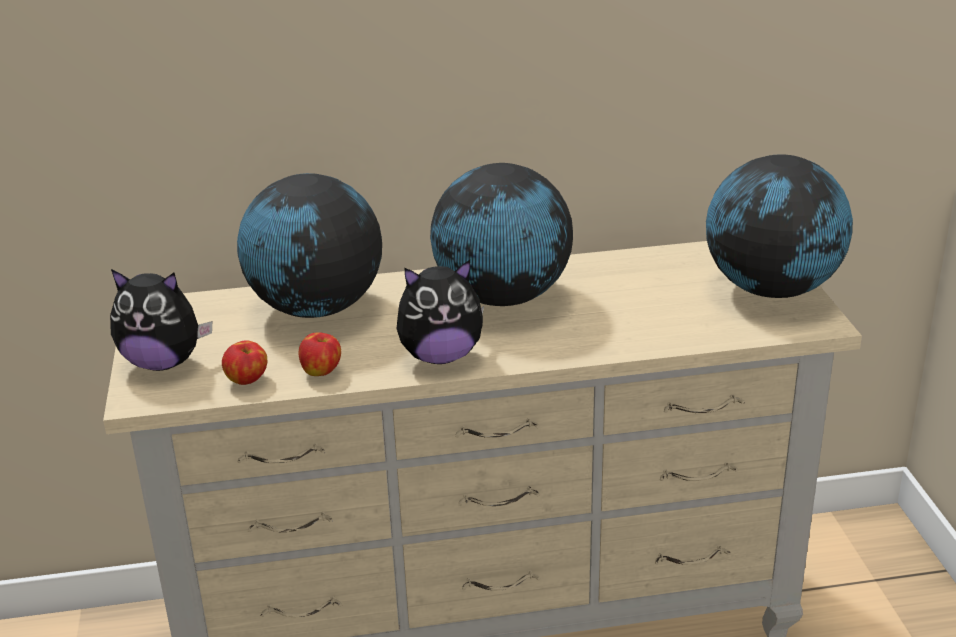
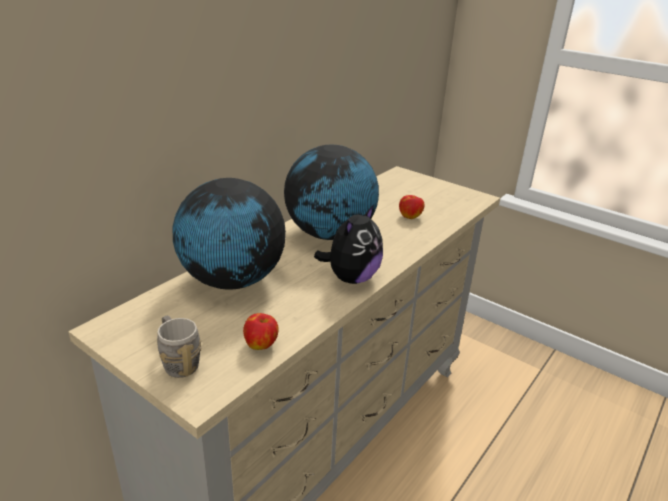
camera: 45 degrees left, 0 degrees up
plush toy [110,269,212,371] -> grey mug [157,315,202,378]
apple [299,332,341,376] -> apple moved to [399,195,424,219]
globe [706,154,853,298] -> none

